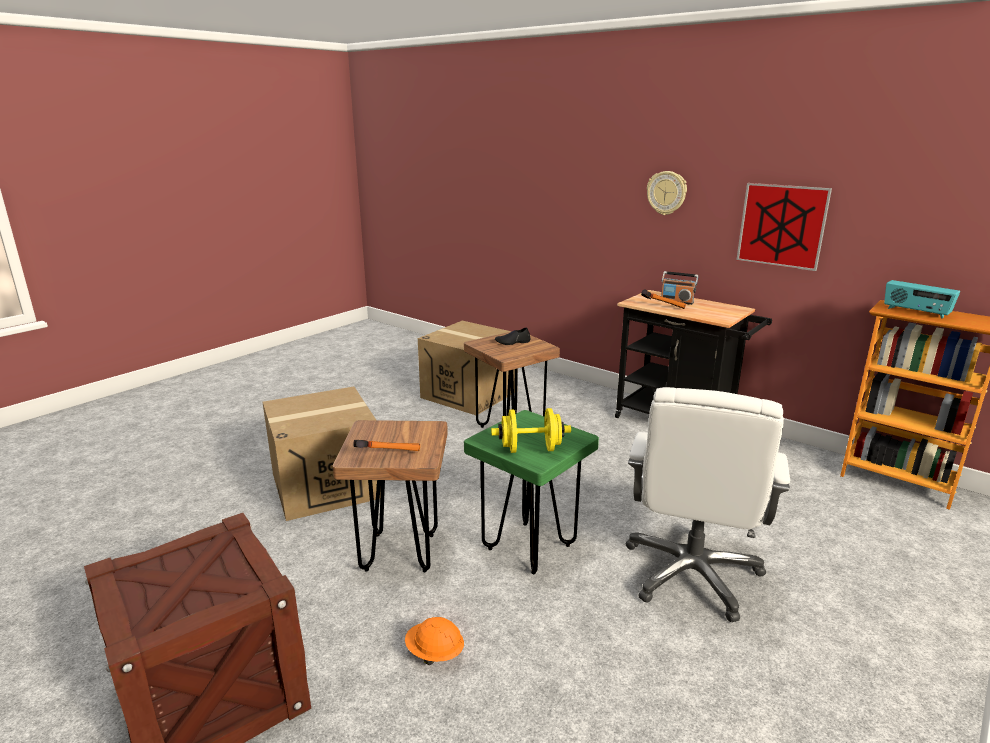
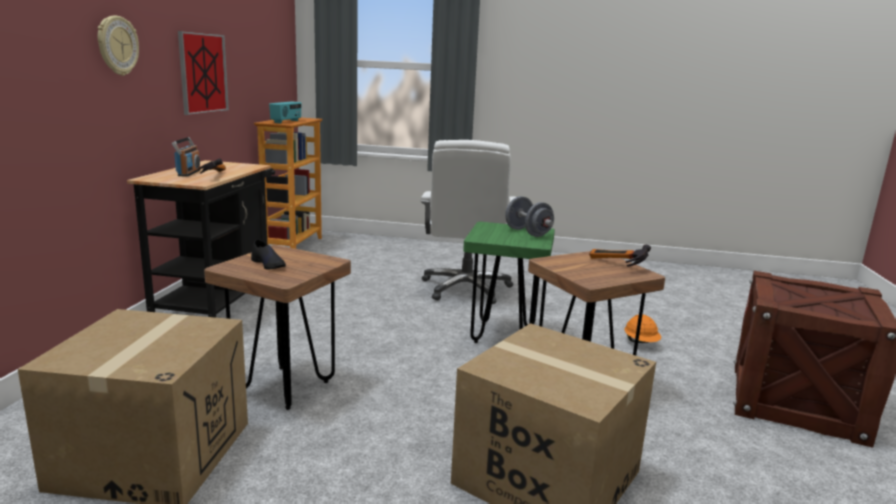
camera: 120 degrees left, 5 degrees down
yellow dumbbell [491,408,571,453] -> grey dumbbell [506,196,554,237]
white office chair [626,387,790,622] -> white office chair turned 105 degrees clockwise [421,140,516,304]

